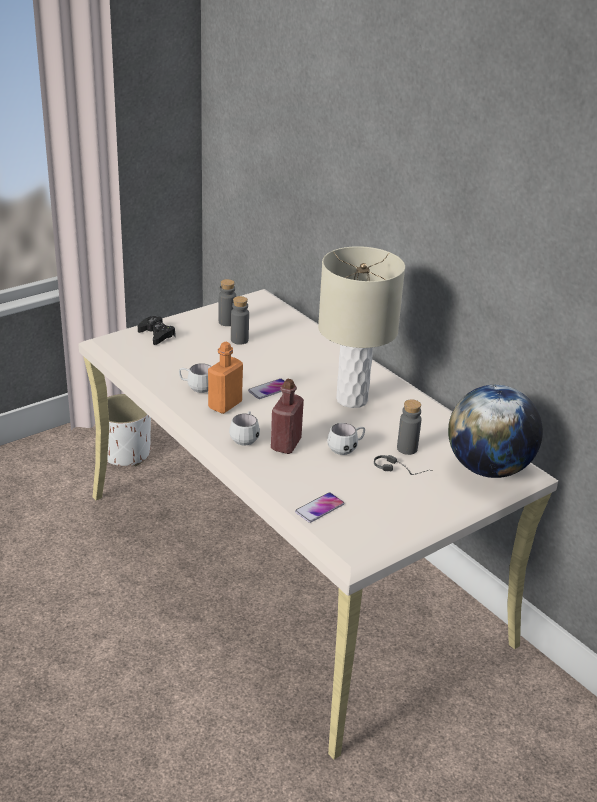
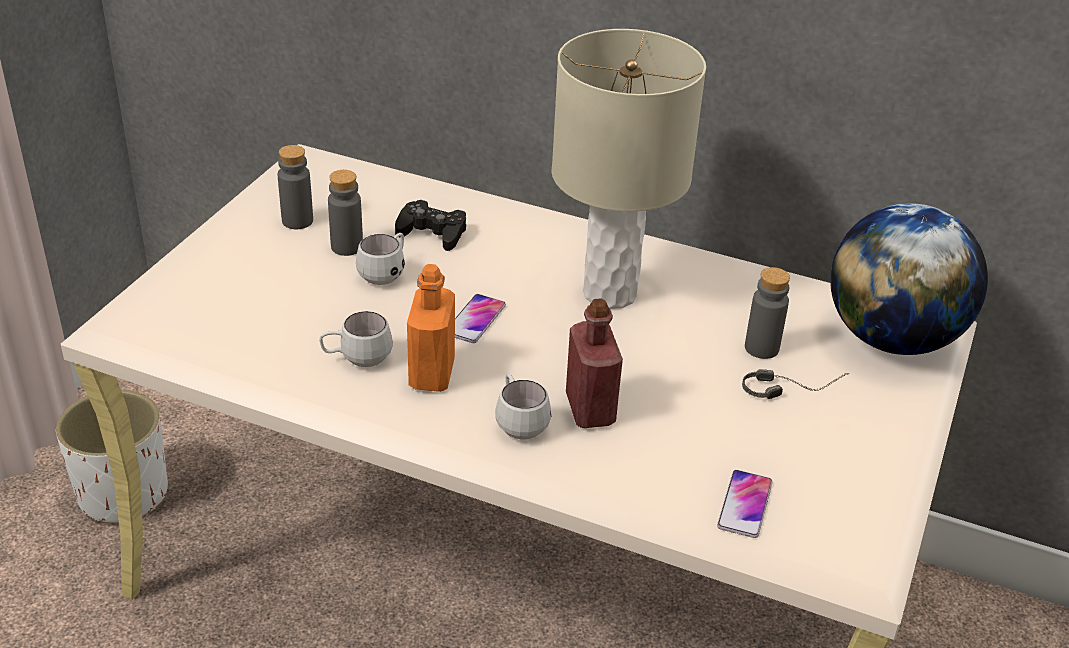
camera: 30 degrees left, 5 degrees up
black game controller [138,316,175,345] -> black game controller moved to [395,200,466,251]
white mug [327,423,365,455] -> white mug moved to [356,233,405,285]

